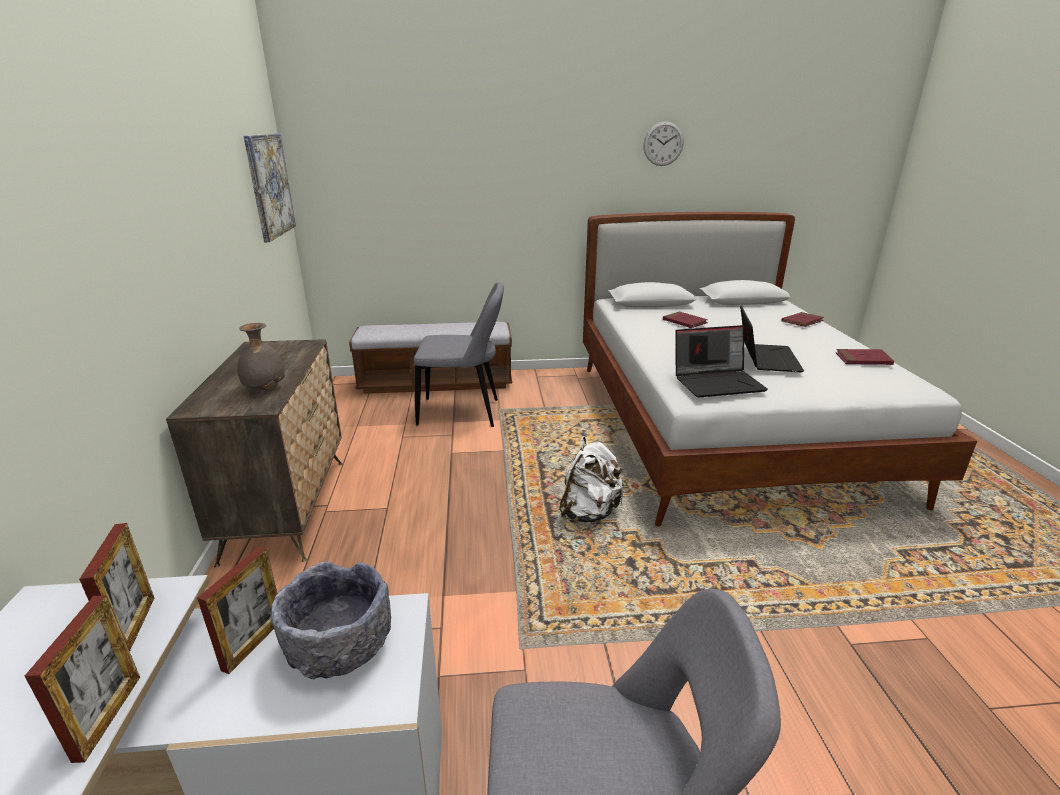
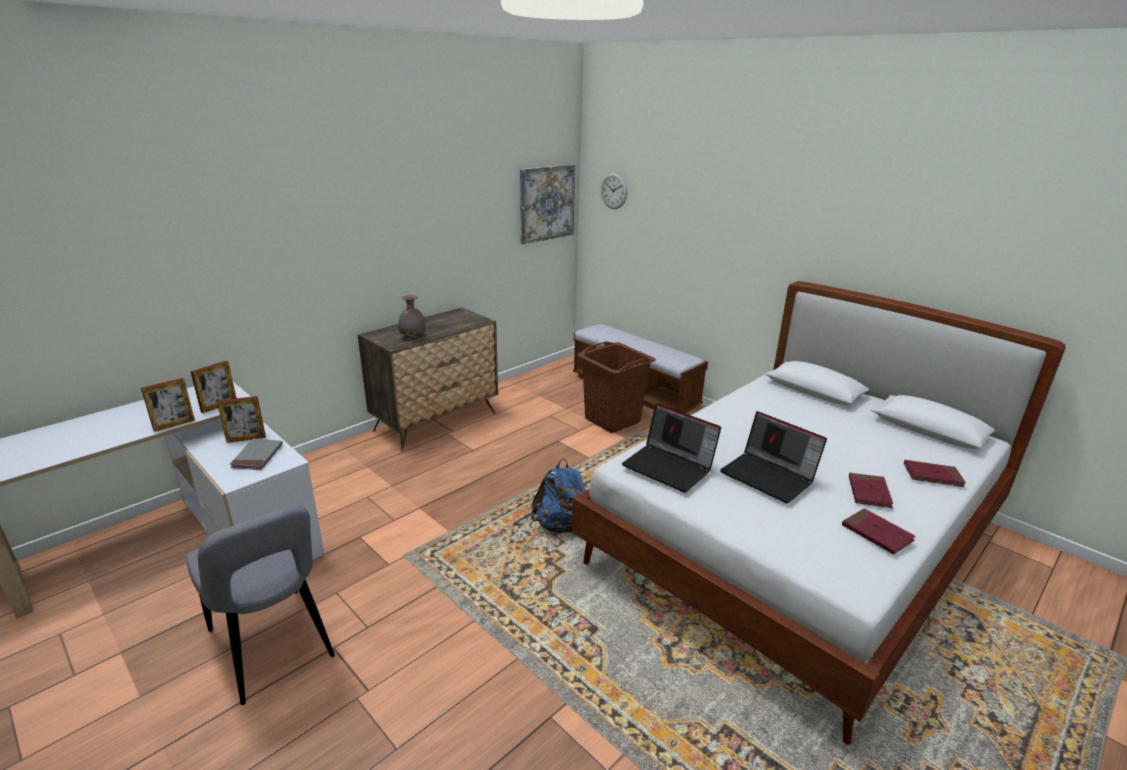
camera: 50 degrees right, 0 degrees up
grey bowl [271,561,391,679] -> grey book [230,438,283,470]
grey chair [414,282,504,427] -> brown laundry basket [577,341,656,433]
white backpack [559,436,624,522] -> blue backpack [531,459,586,533]
wall clock [643,121,684,166] -> wall clock moved to [601,173,627,209]
red book [663,311,708,328] -> red book moved to [849,473,893,508]
laptop [740,305,804,372] -> laptop turned 75 degrees clockwise [720,411,827,503]

